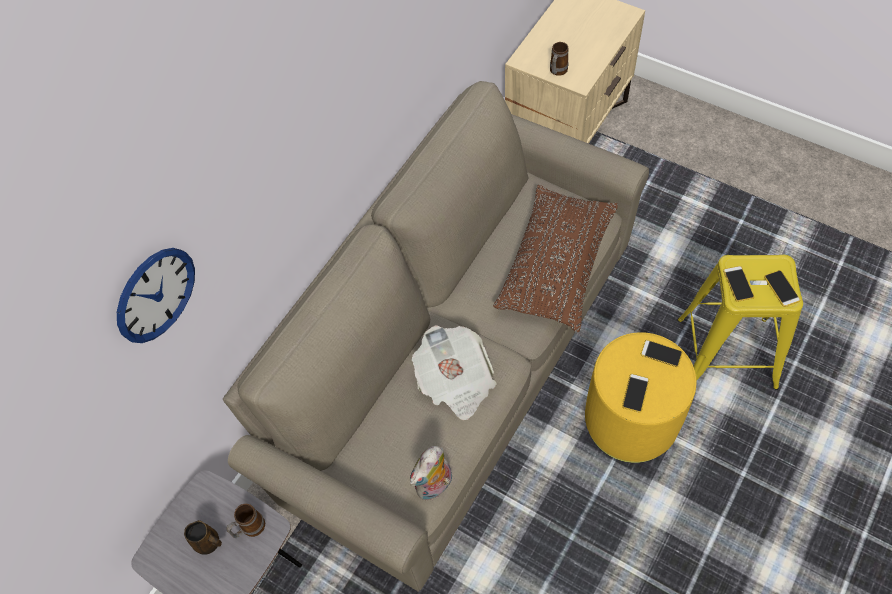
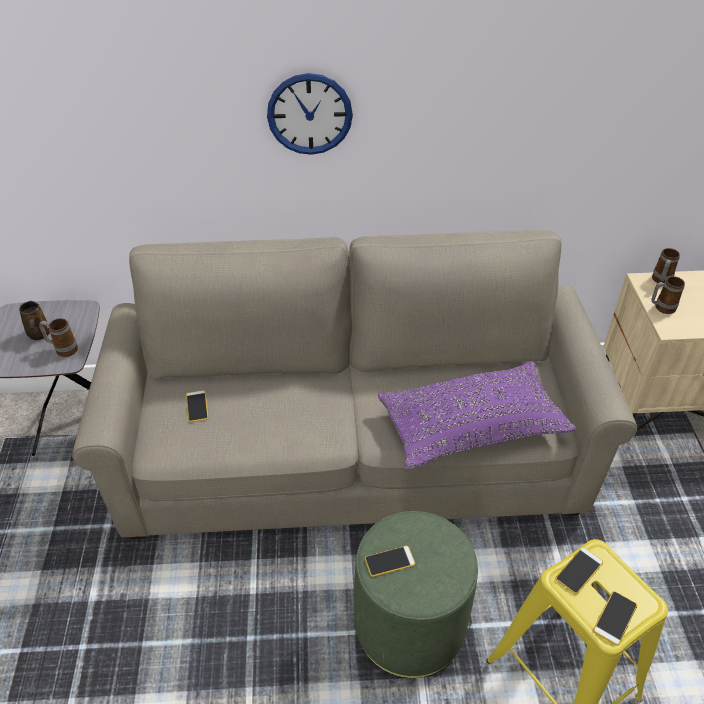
camera: 50 degrees right, 15 degrees down
wall clock [117,248,195,343] -> wall clock moved to [267,73,353,155]
plush toy [410,446,452,500] -> none
newspaper [412,325,497,420] -> none
brown pillow [493,185,618,332] -> purple pillow [378,361,576,470]
yellow ottoman [585,332,696,463] -> green ottoman [354,511,478,678]
phone [641,340,682,367] -> phone moved to [186,390,208,422]
none -> mug [652,248,680,283]

